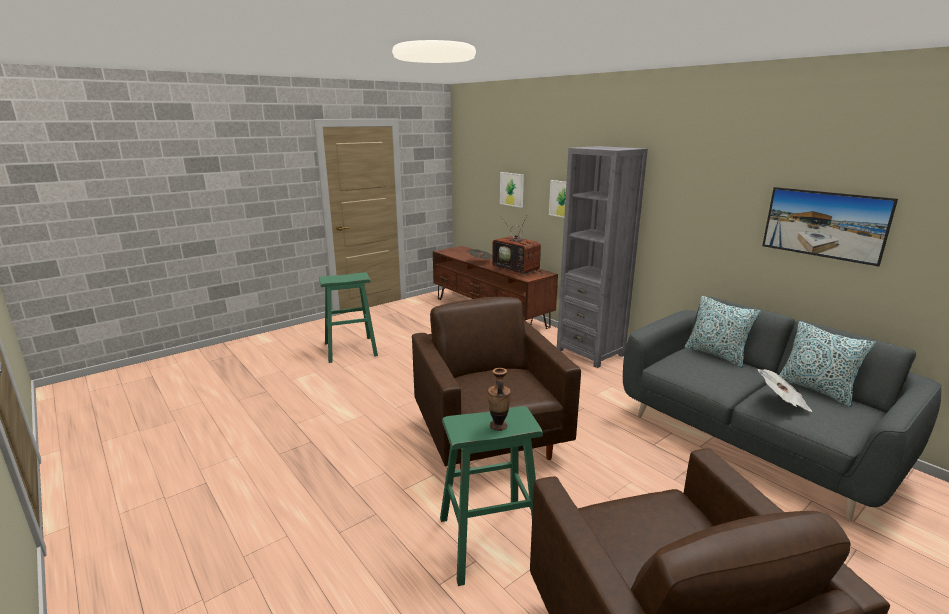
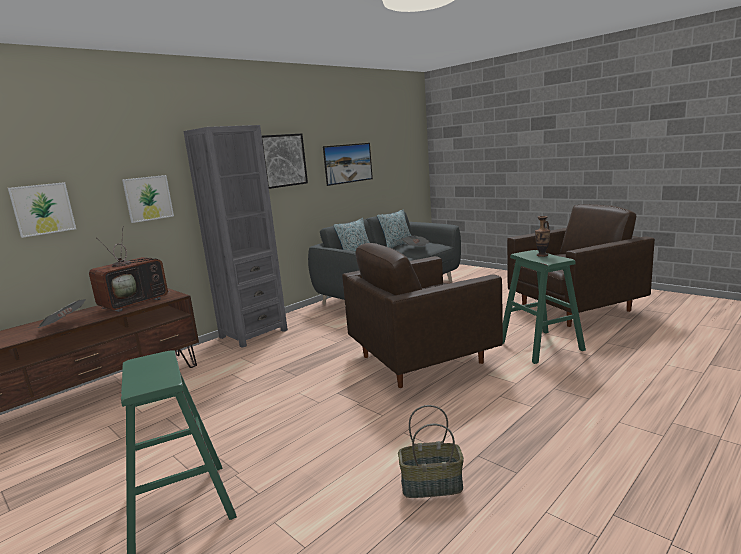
camera: 95 degrees left, 5 degrees down
none -> picture [262,133,308,189]
none -> basket [398,405,464,498]

